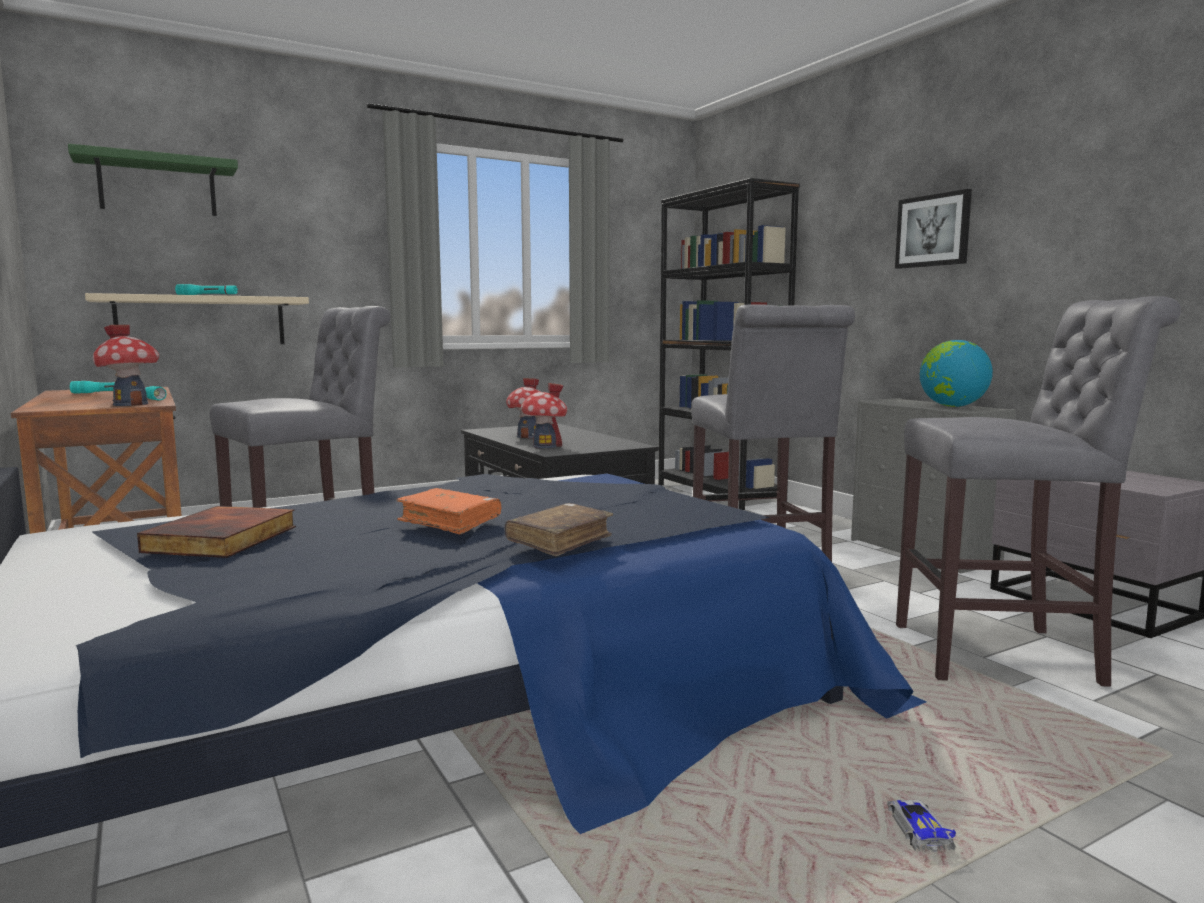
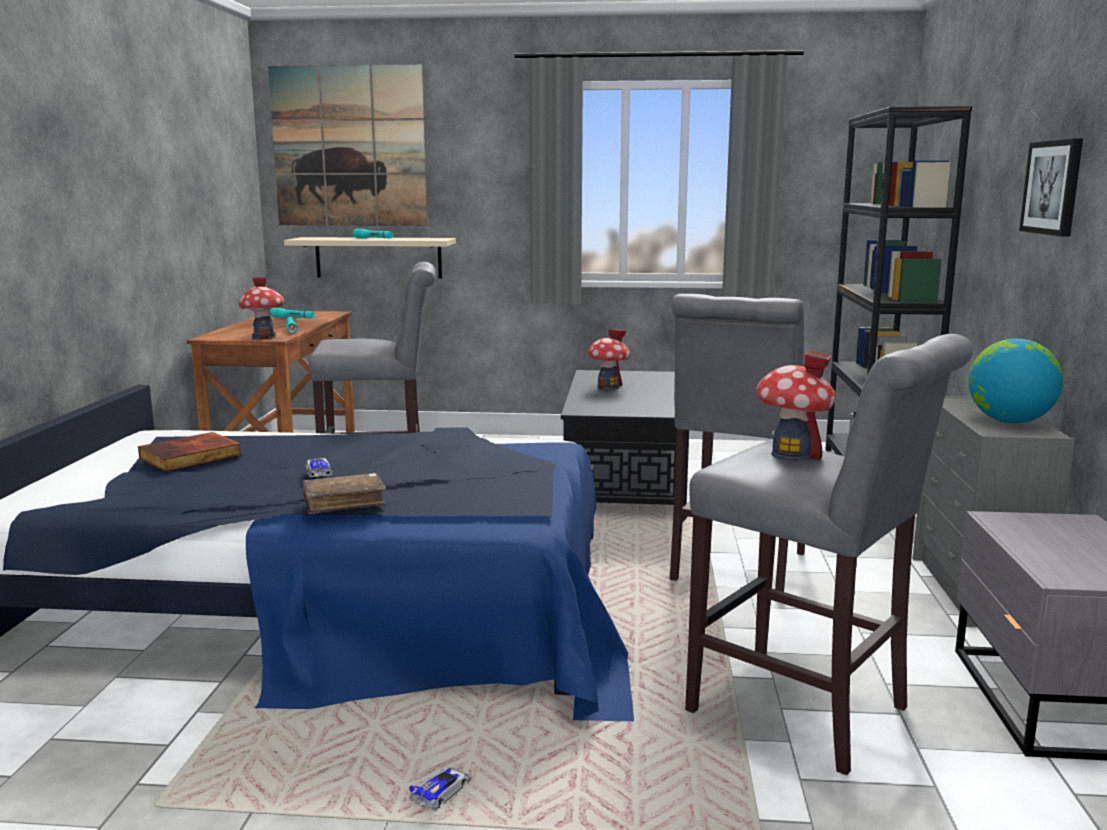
camera: 35 degrees right, 5 degrees up
green shelf [68,144,238,216] -> picture [268,64,428,226]
orange book [396,488,501,534] -> toy car [305,458,333,477]
toy house [521,383,567,448] -> toy house moved to [756,350,836,461]

